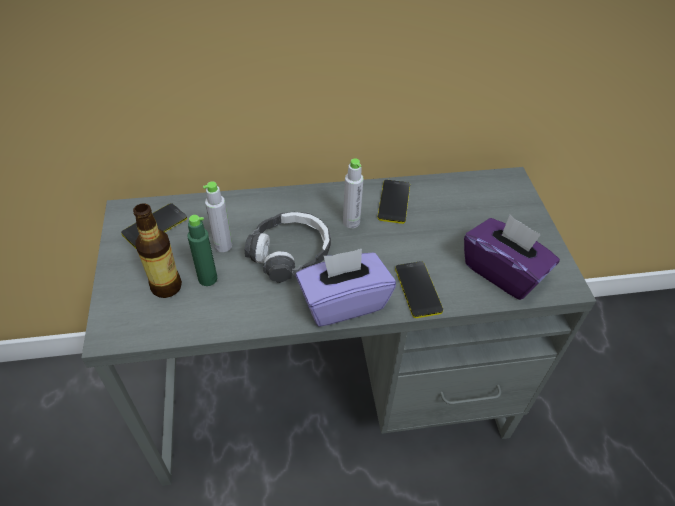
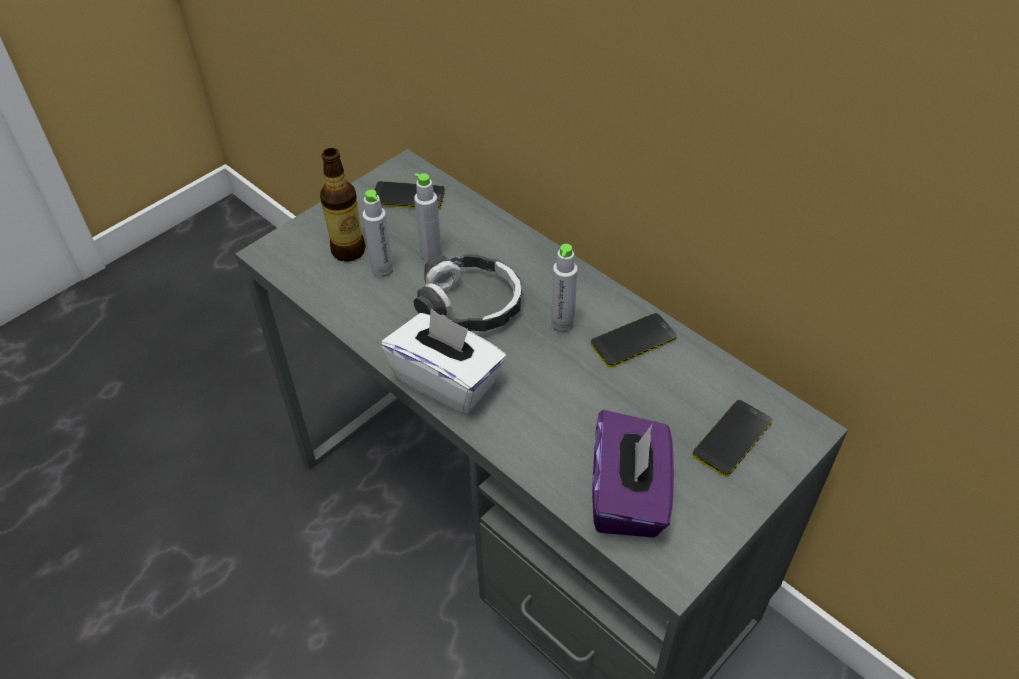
camera: 55 degrees right, 0 degrees up
green bottle [187,215,217,286] -> grey bottle [362,190,394,278]
purple tissue box [296,249,396,327] -> white tissue box [381,308,506,415]
phone [395,261,443,318] -> phone moved to [693,400,772,477]

